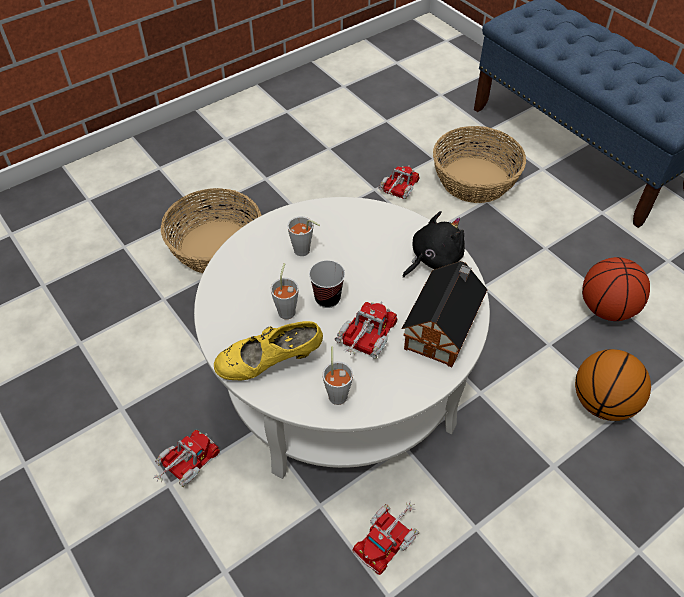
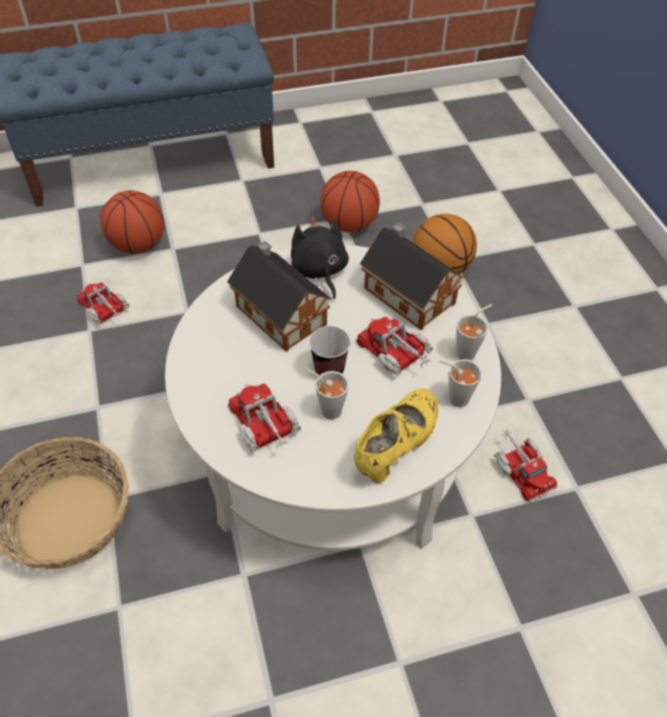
camera: 70 degrees left, 0 degrees up
toy truck [153,430,220,487] -> toy truck moved to [228,384,301,452]
yellow shoe [214,321,323,380] -> yellow shoe turned 150 degrees counterclockwise [354,388,439,483]
grey cup [287,216,320,256] -> grey cup moved to [456,304,492,361]
basket [433,126,526,203] -> basketball [101,190,164,254]
none -> toy house [227,241,332,352]

